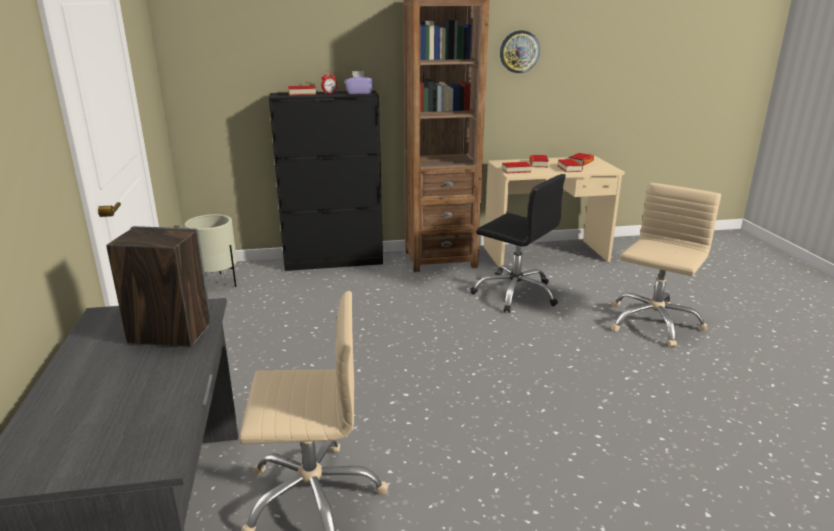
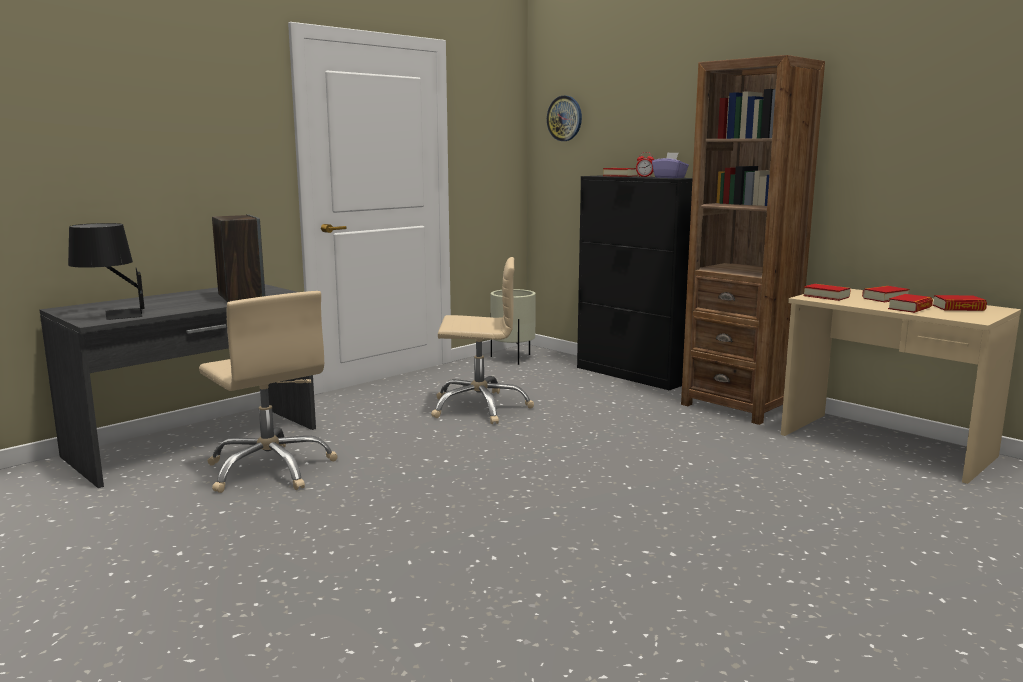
camera: 55 degrees right, 10 degrees down
black office chair [471,174,566,313] -> none
wall clock [500,30,540,73] -> wall clock moved to [547,96,582,141]
beige office chair [611,183,721,347] -> beige office chair moved to [431,257,534,424]
none -> black table lamp [68,223,145,320]

